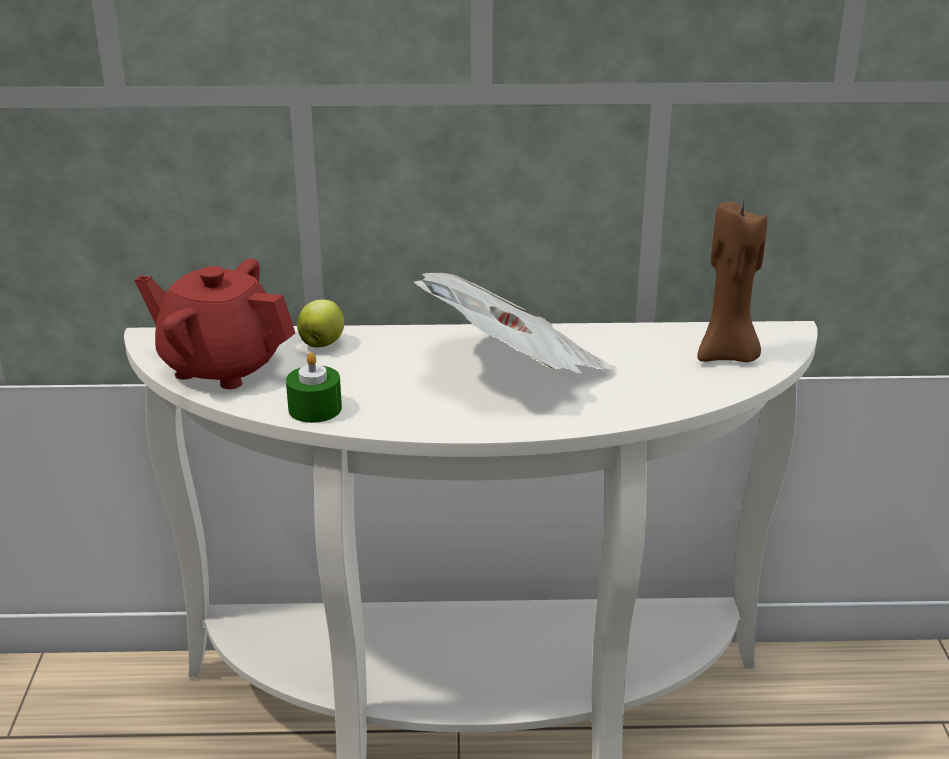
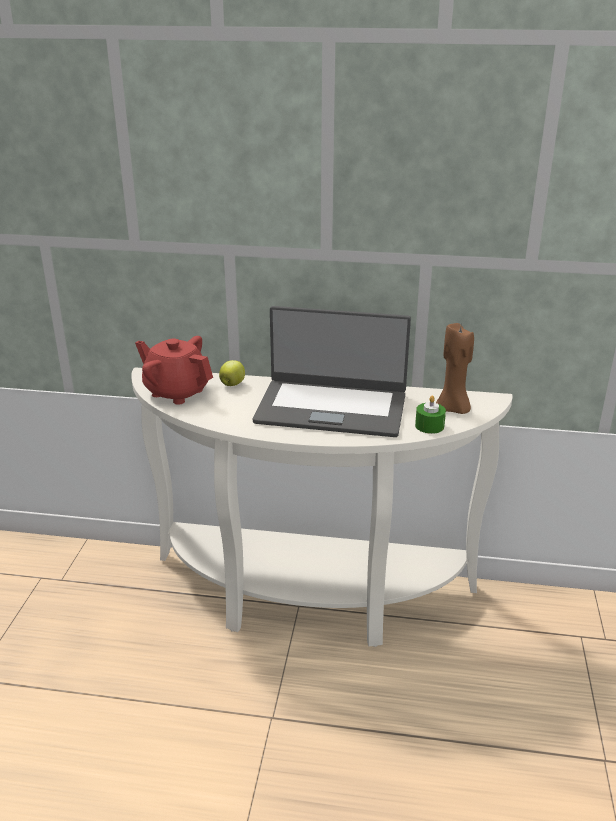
camera: 10 degrees right, 0 degrees up
green candle [286,352,342,423] -> green candle moved to [415,395,446,434]
newspaper [414,273,616,374] -> laptop [253,306,411,437]

